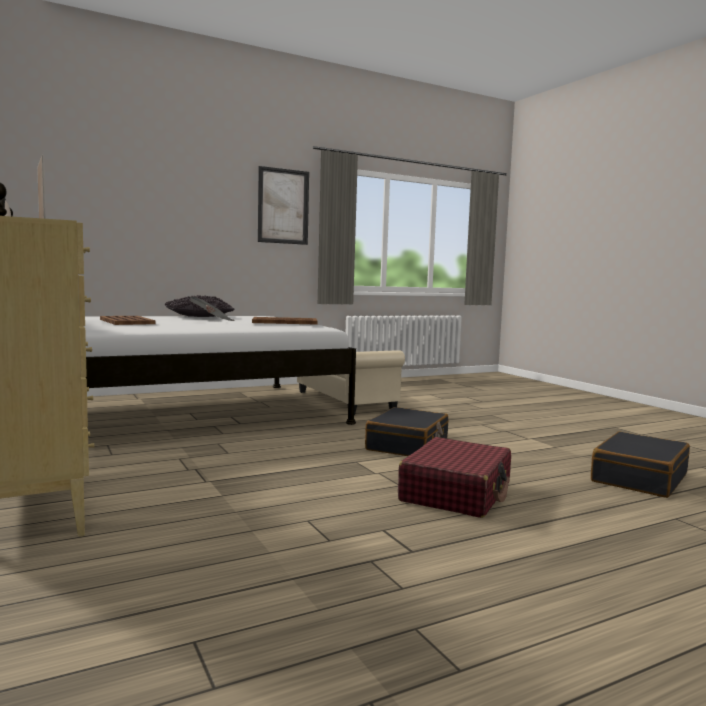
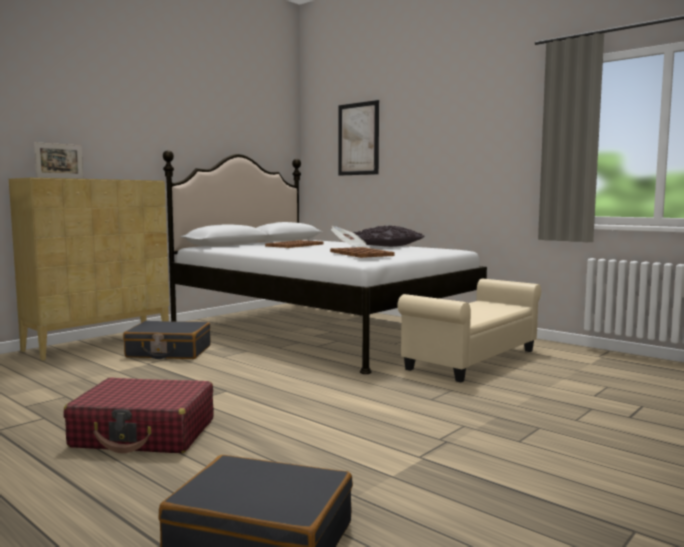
camera: 70 degrees right, 0 degrees up
picture [258,166,309,245] -> picture moved to [338,100,379,176]
black suitcase [365,407,448,456] -> black suitcase moved to [123,321,211,359]

